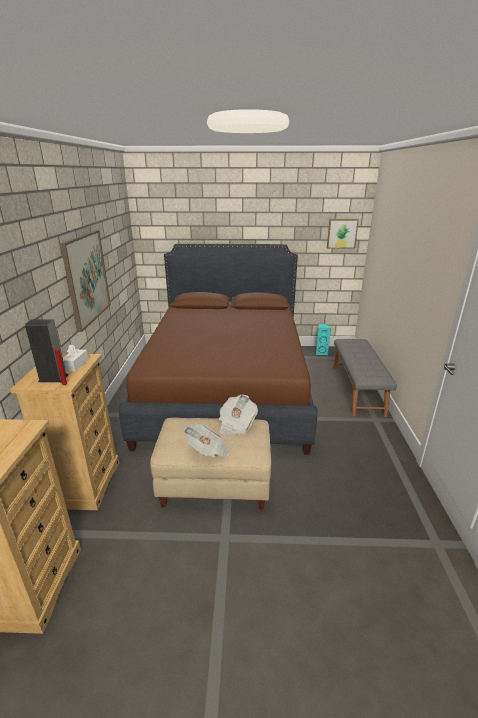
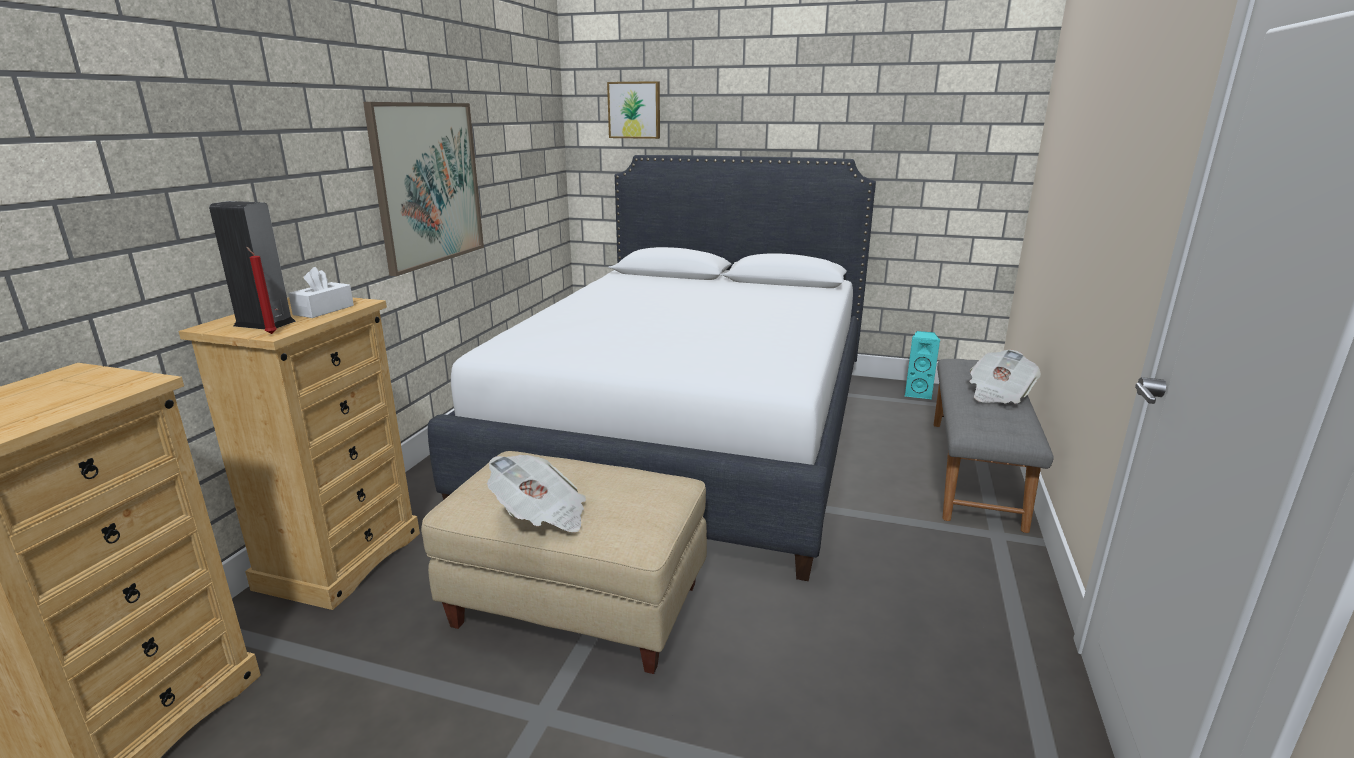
camera: 15 degrees right, 5 degrees down
brown bed [119,244,318,455] -> white bed [428,155,876,581]
newspaper [219,395,258,435] -> newspaper moved to [970,350,1041,404]
picture [327,219,359,249] -> picture moved to [607,81,660,139]

